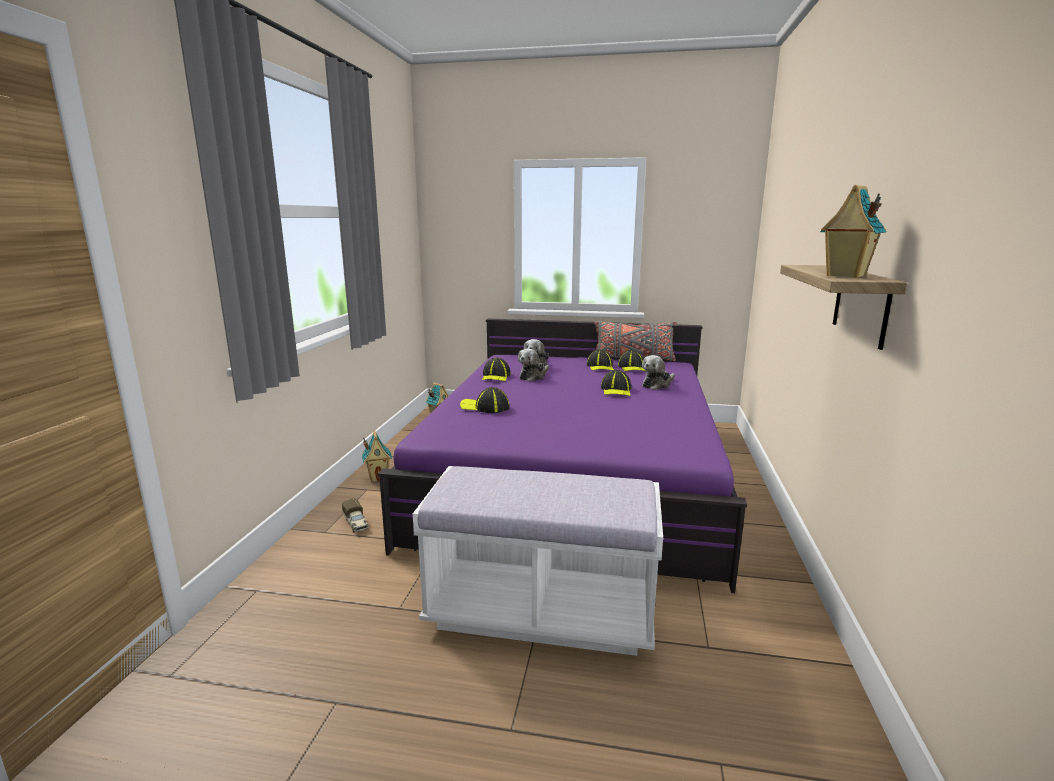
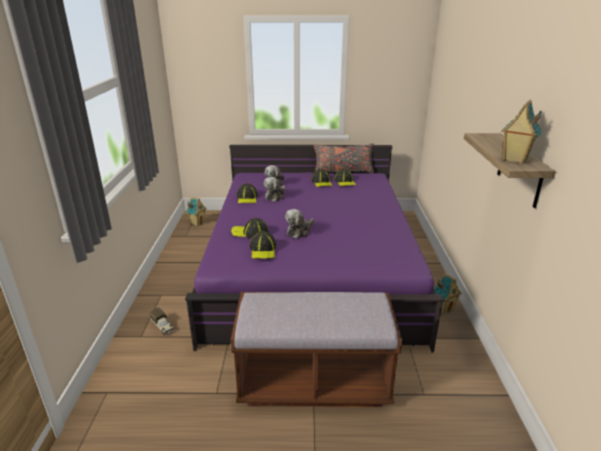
camera: 10 degrees left, 10 degrees up
toy house [362,431,392,483] -> toy house moved to [434,272,462,314]
white bench [413,466,663,656] -> brown bench [231,292,402,407]
cap [601,370,631,396] -> cap moved to [250,231,276,258]
plush toy [642,355,675,390] -> plush toy moved to [285,209,314,239]

